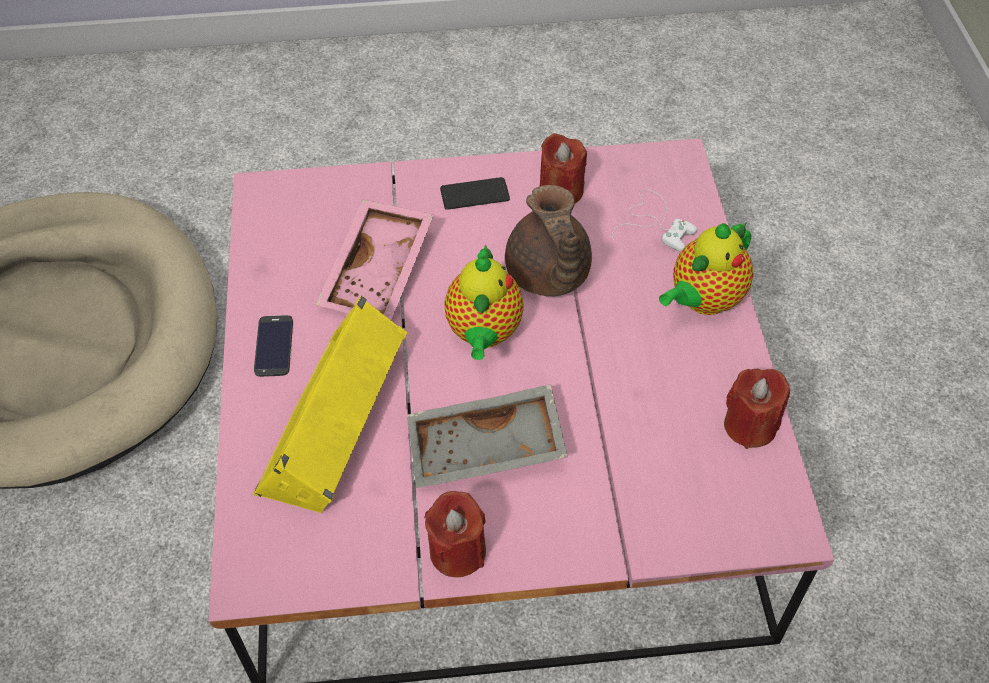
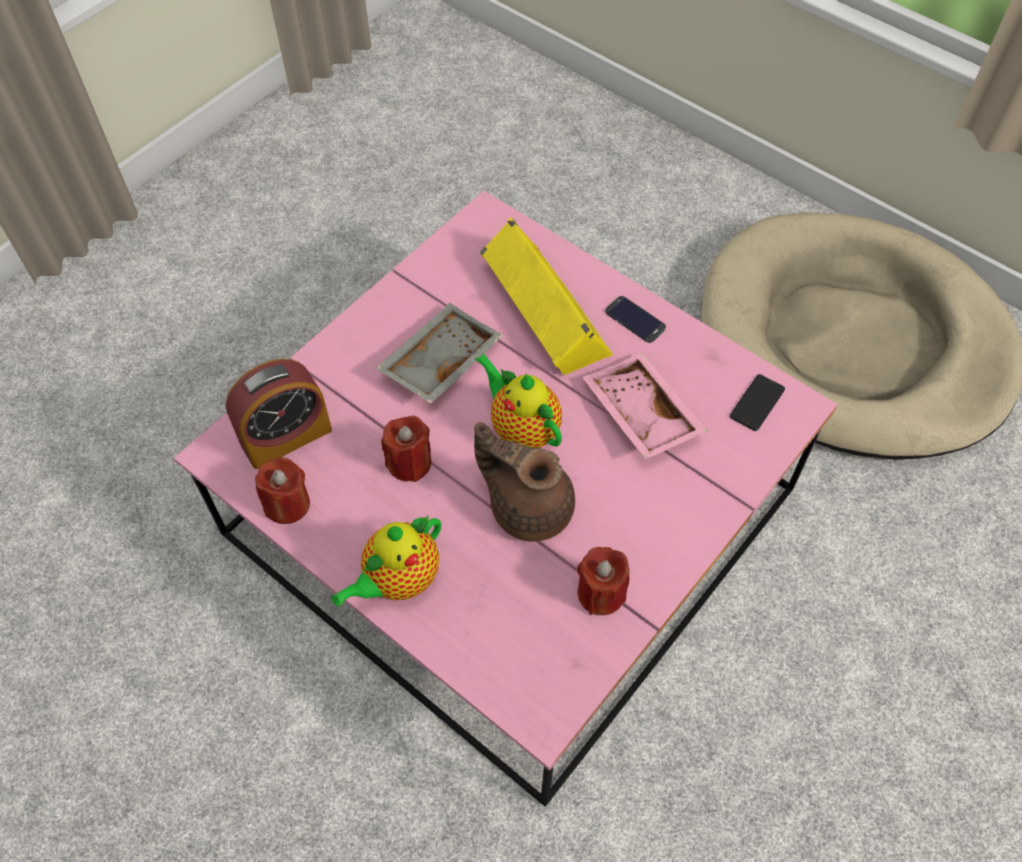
camera: 135 degrees right, 5 degrees up
red candle [424,491,486,577] -> red candle moved to [381,415,432,482]
phone [440,177,510,210] -> phone moved to [730,374,785,431]
white game controller [612,189,697,252] -> none
teapot [659,223,753,315] -> teapot turned 135 degrees counterclockwise [331,515,441,607]
none -> alarm clock [226,359,332,469]

